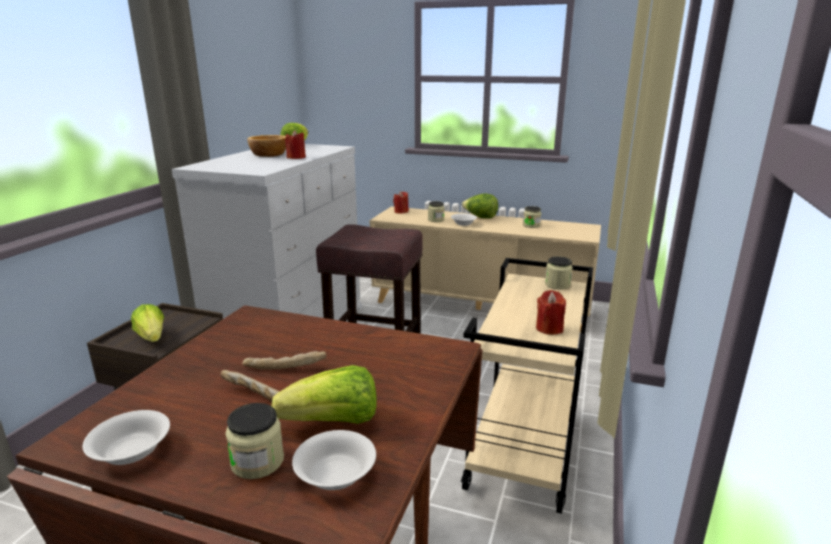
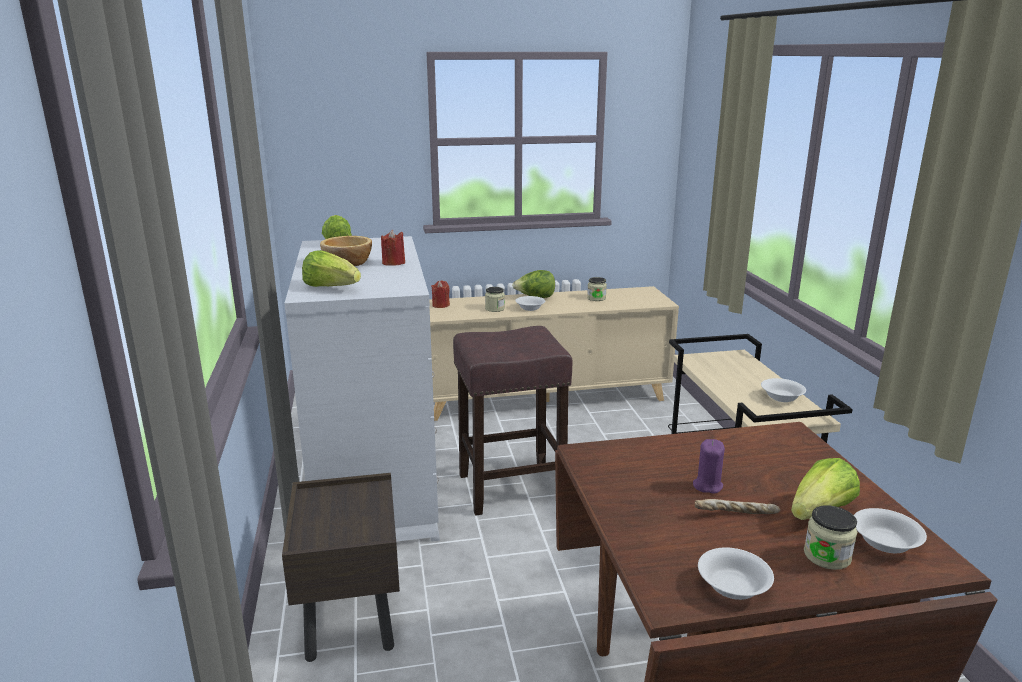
camera: 30 degrees left, 0 degrees up
lettuce [131,304,164,342] -> lettuce moved to [302,250,361,287]
bread [242,351,327,370] -> purple candle [693,439,725,494]
red candle [536,290,566,335] -> white bowl [761,378,806,402]
jar [545,256,573,290] -> none

